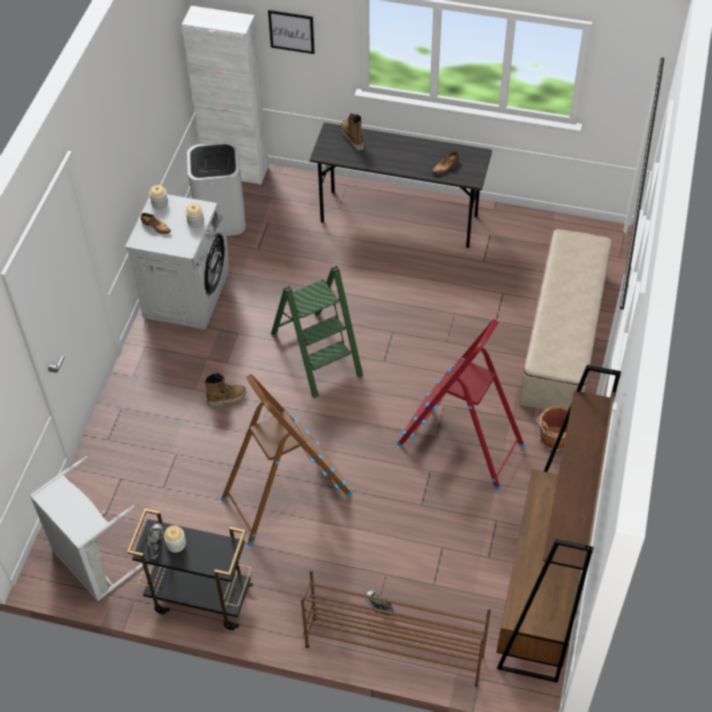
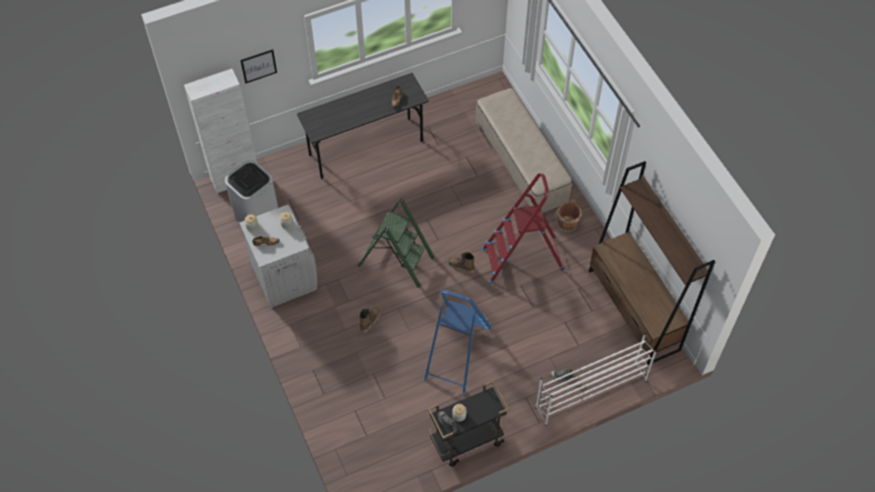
camera: 40 degrees left, 5 degrees up
grey laundry basket [30,456,143,601] -> none
brown step ladder [221,374,352,546] -> blue step ladder [424,289,492,395]
brown shoe rack [301,570,491,687] -> white shoe rack [535,333,657,426]
boot [341,113,364,151] -> boot moved to [448,252,475,273]

